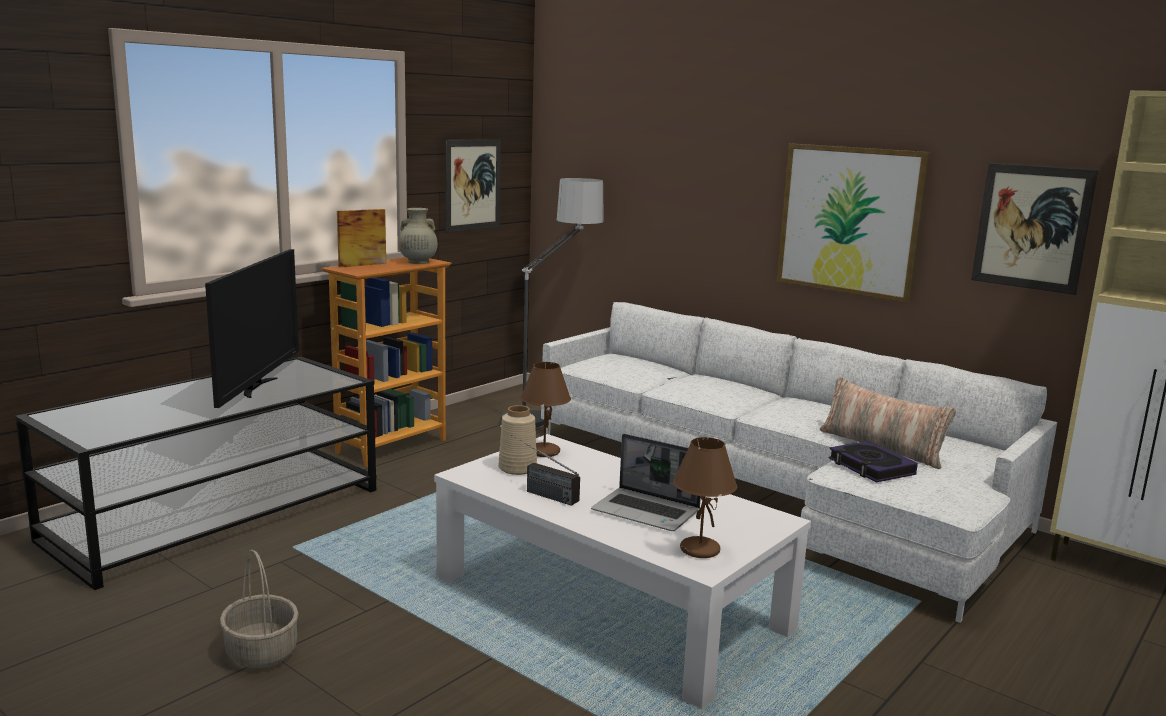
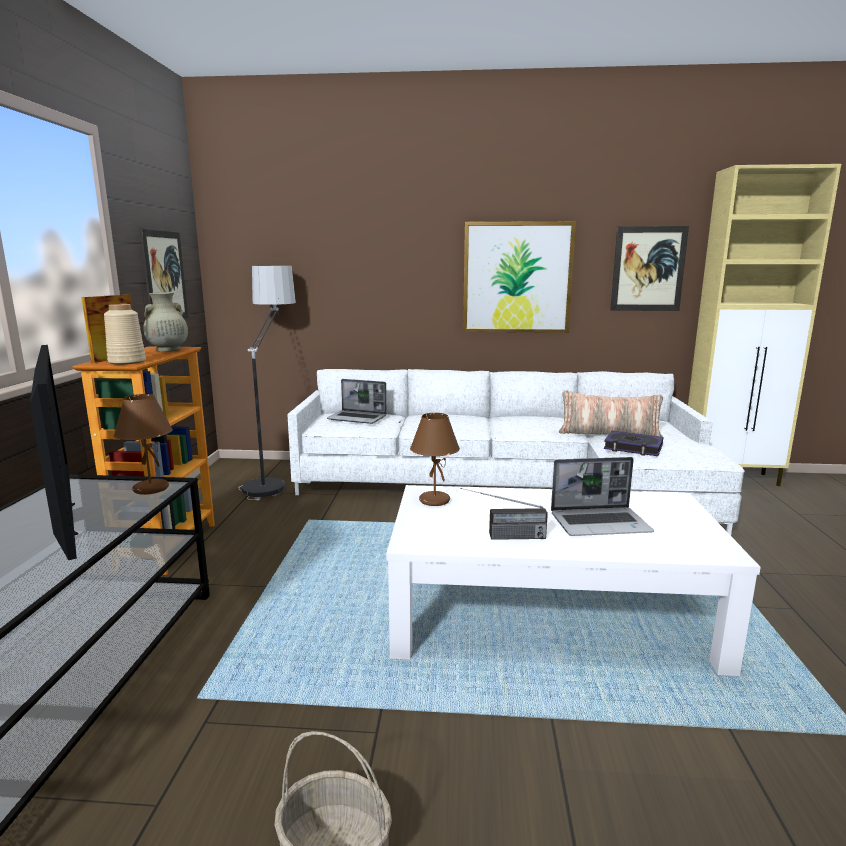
camera: 35 degrees left, 0 degrees up
beige vase [498,405,537,475] -> beige vase moved to [104,304,146,365]
brown table lamp [673,437,737,558] -> brown table lamp moved to [114,394,173,495]
none -> laptop [327,379,387,424]

